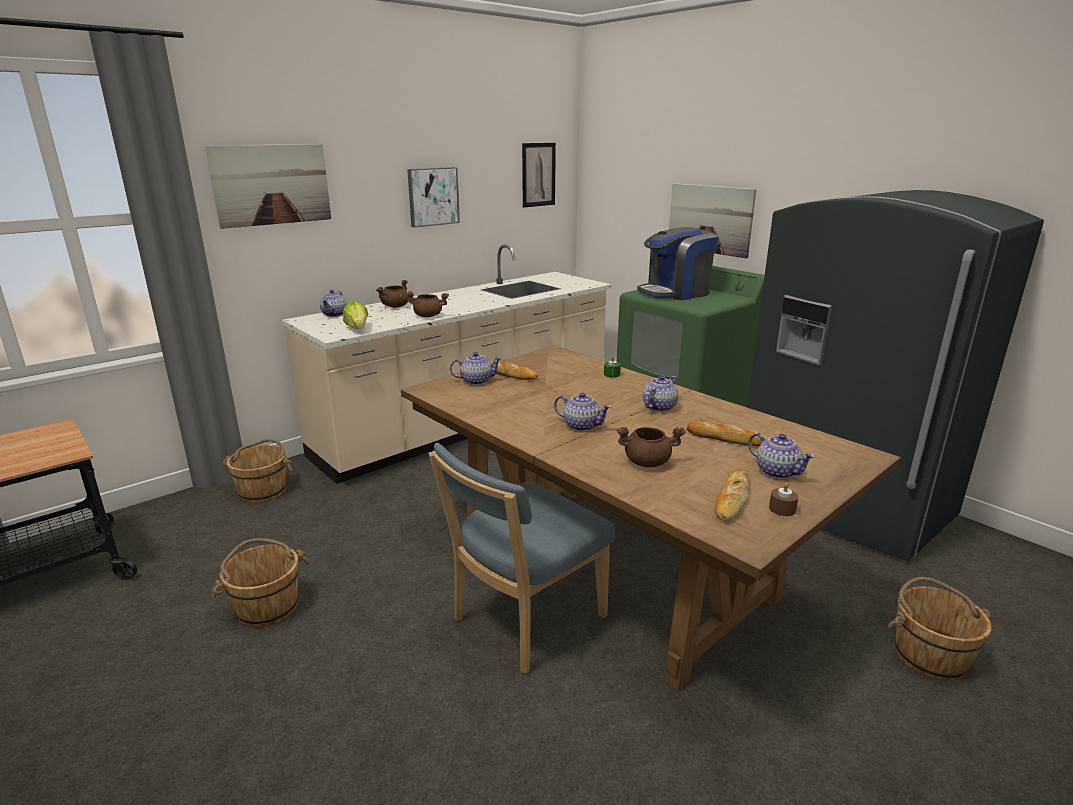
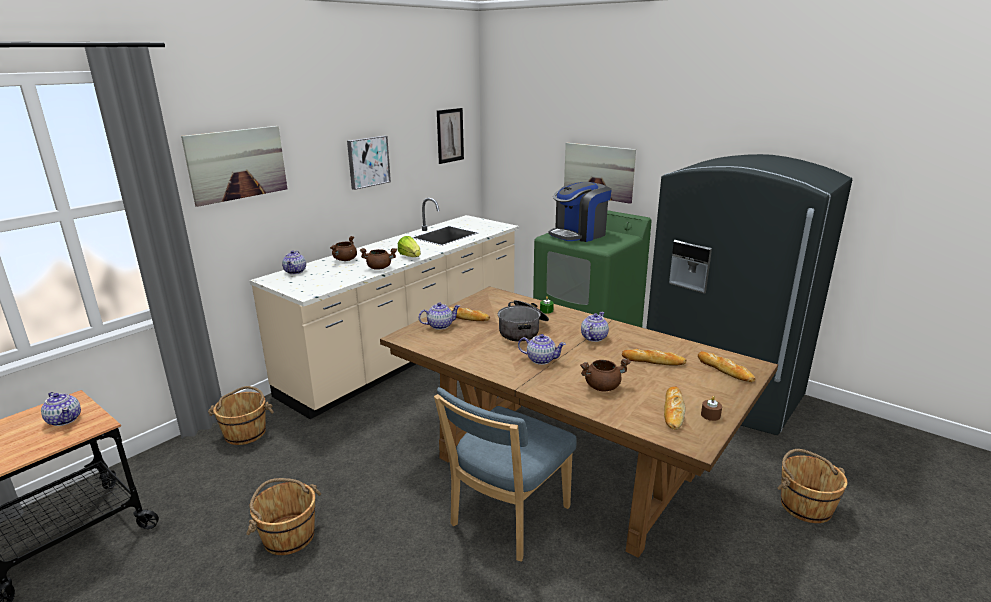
camera: 10 degrees left, 0 degrees up
lettuce [343,301,368,329] -> lettuce moved to [398,236,421,257]
teapot [748,433,816,479] -> teapot moved to [41,392,81,426]
none -> cooking pot [498,300,549,342]
none -> bread [698,351,756,382]

